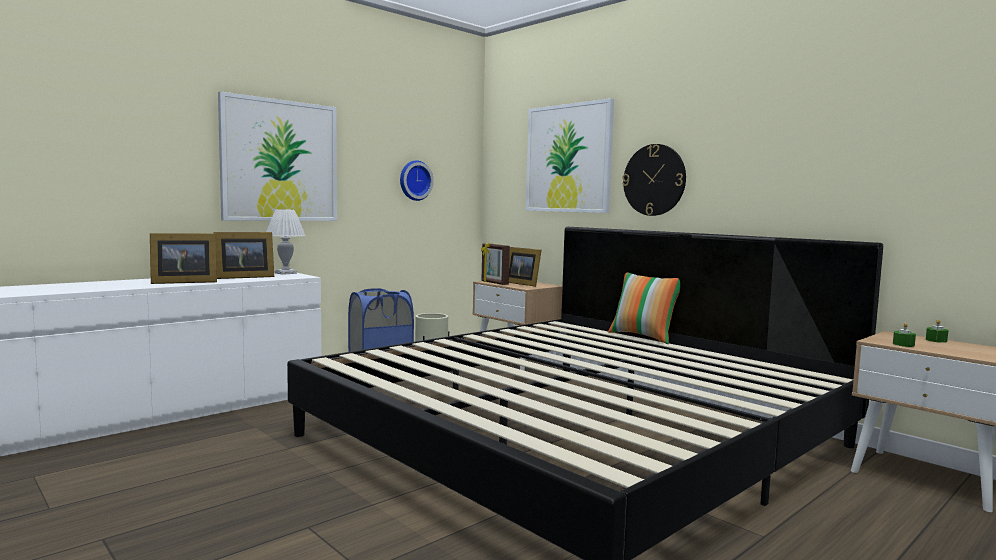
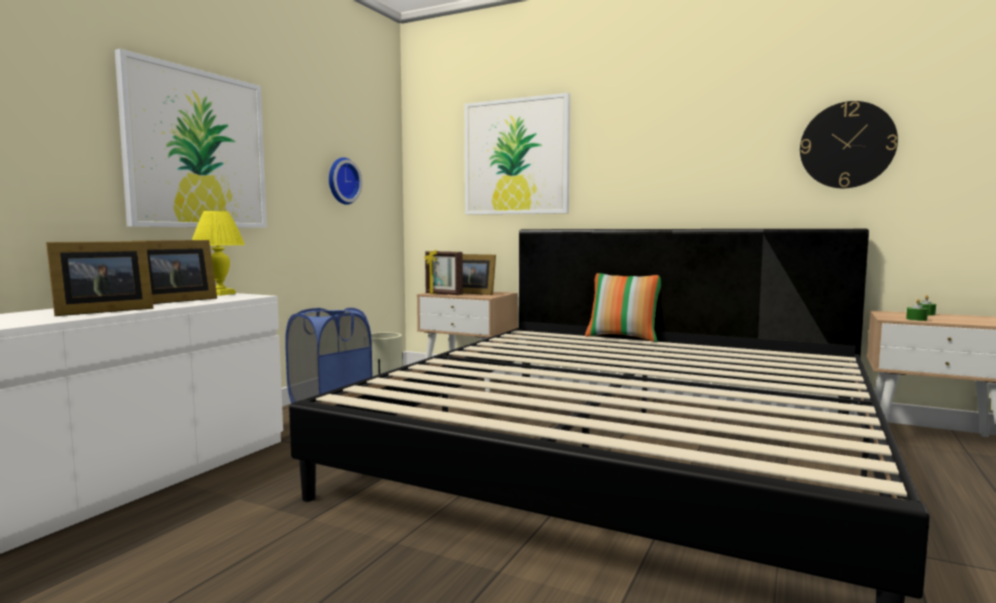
camera: 20 degrees left, 0 degrees up
white table lamp [266,209,306,275] -> yellow table lamp [192,211,245,296]
wall clock [622,144,686,216] -> wall clock moved to [800,101,898,188]

